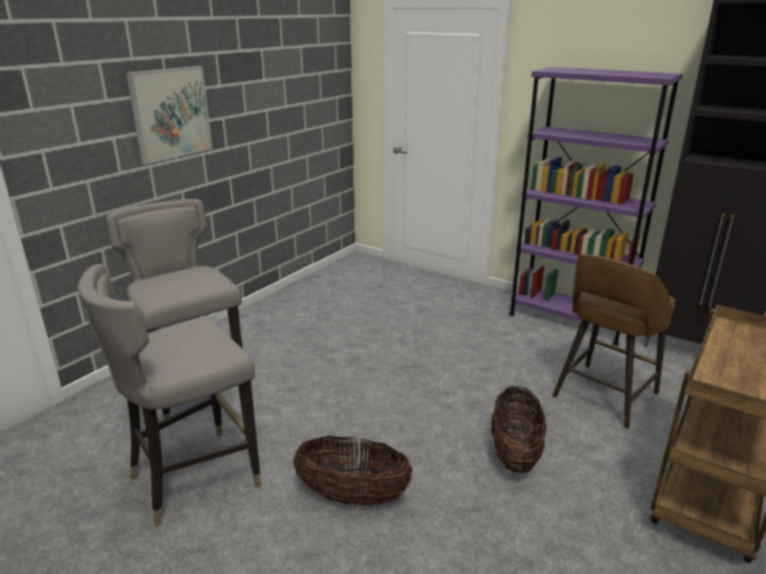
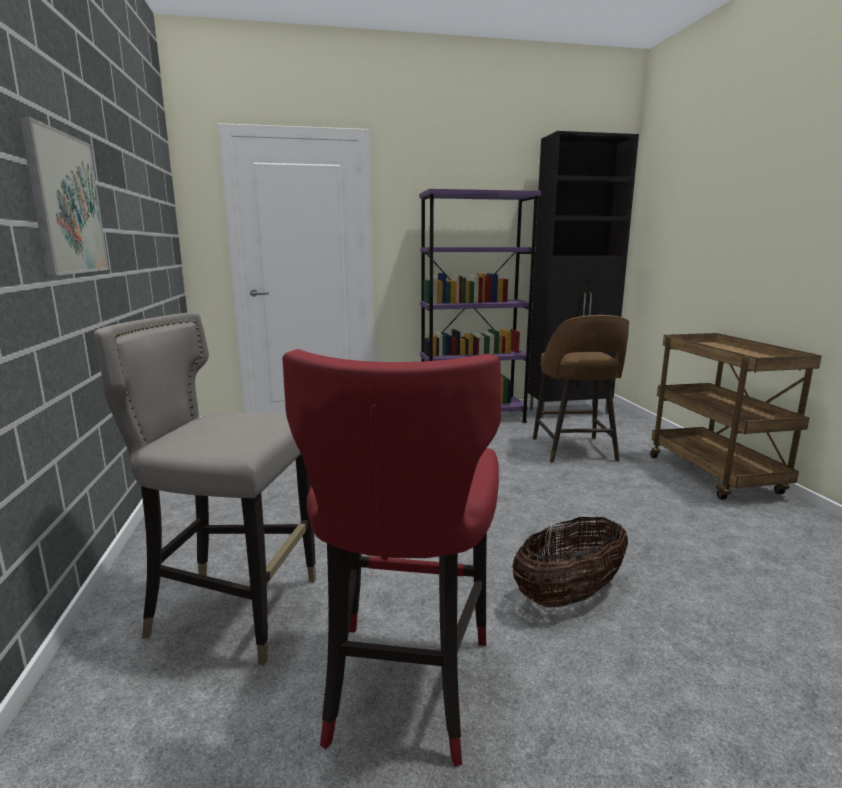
camera: 45 degrees left, 10 degrees down
grey stool [78,264,261,527] -> red stool [282,349,501,767]
basket [491,385,547,473] -> none

